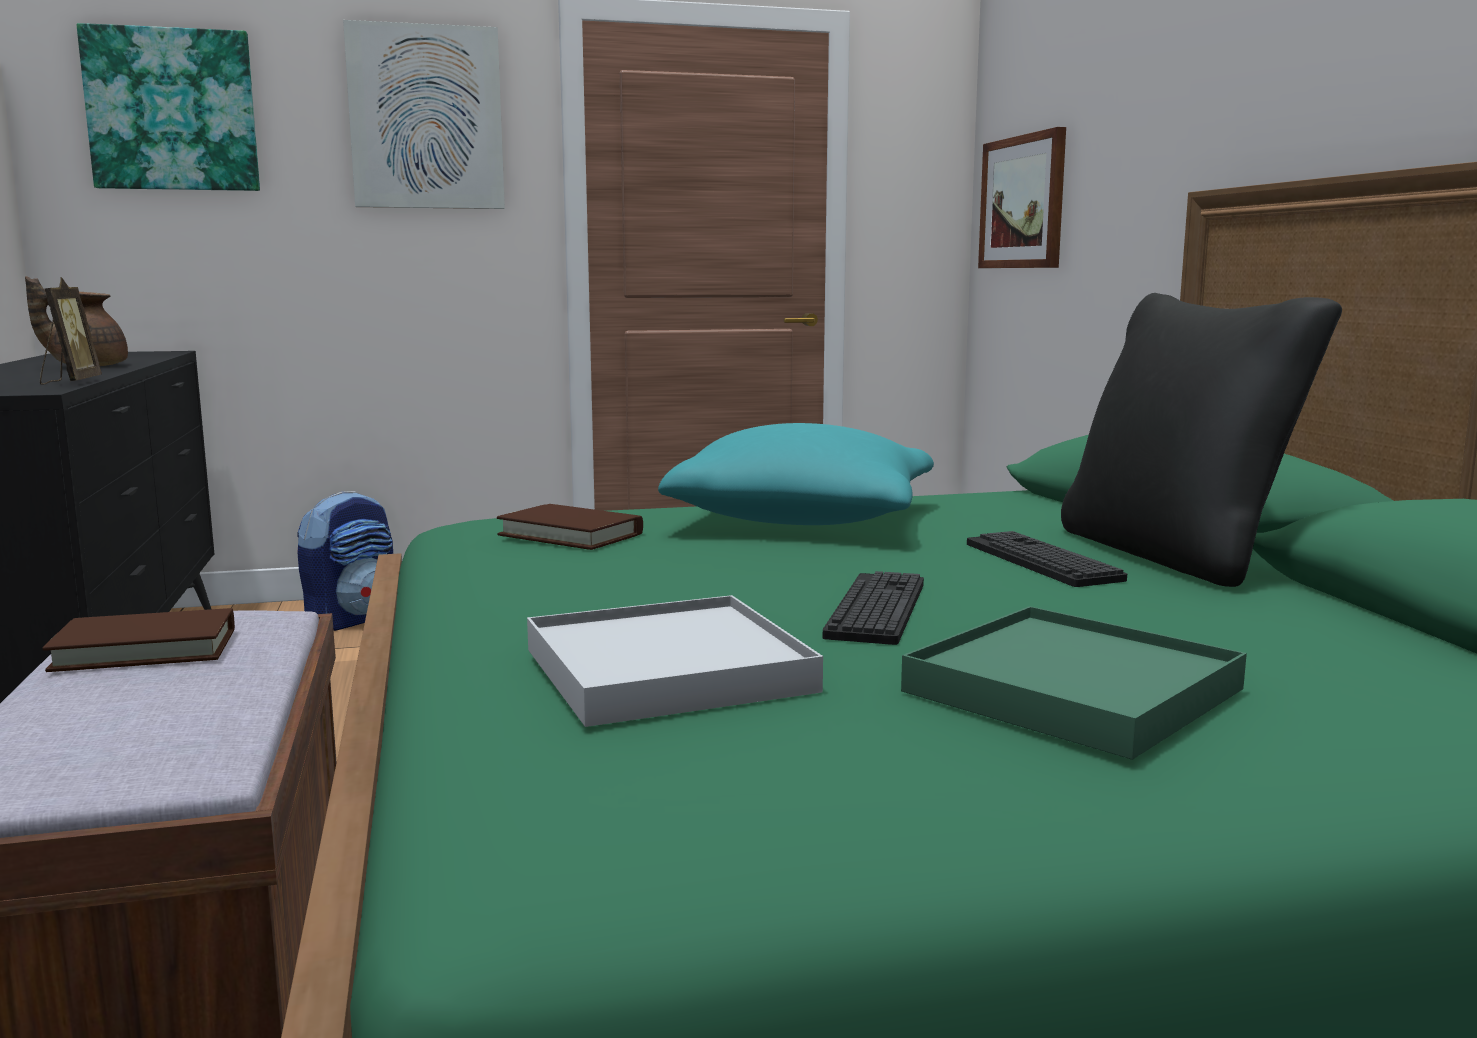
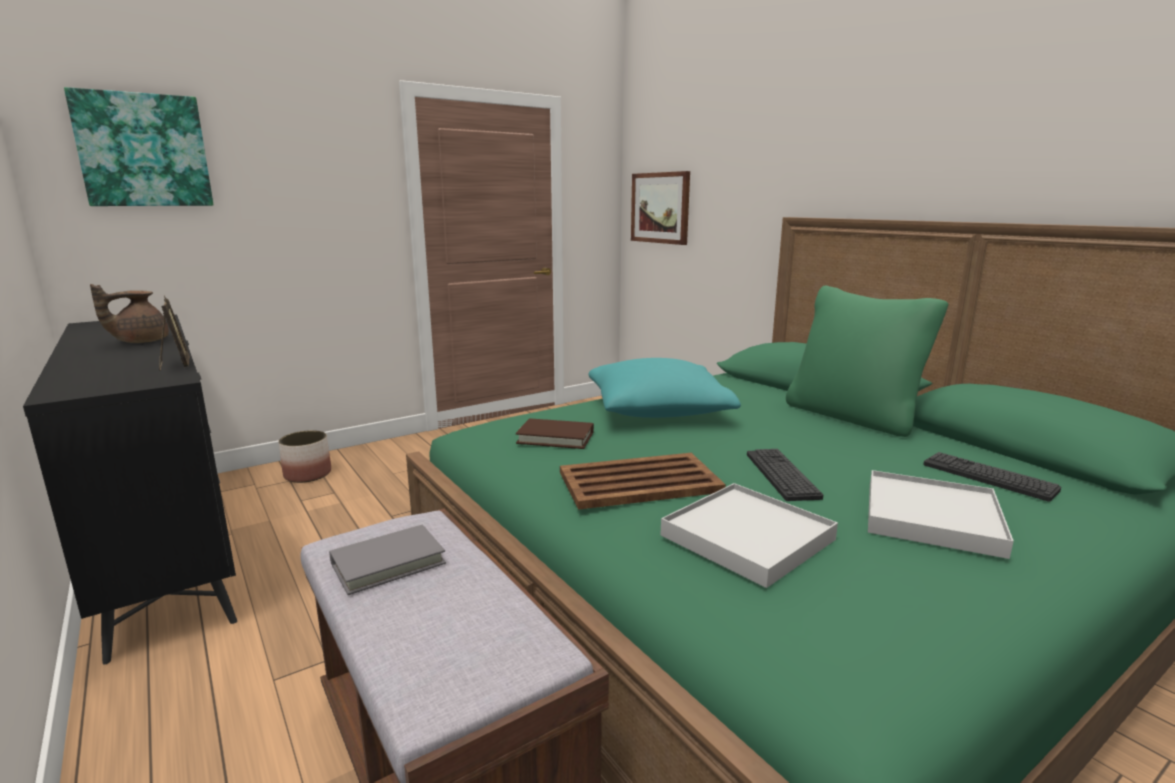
camera: 20 degrees left, 5 degrees up
brown book [43,608,235,672] -> grey book [329,525,446,595]
backpack [297,491,393,631] -> planter [278,430,331,483]
picture [343,20,505,209] -> none
green tray [901,606,1247,760] -> white tray [868,470,1014,559]
keyboard [967,531,1127,587] -> keyboard moved to [923,452,1061,502]
black pillow [1061,293,1342,587] -> green pillow [786,285,948,437]
none -> brown tray [560,453,726,510]

